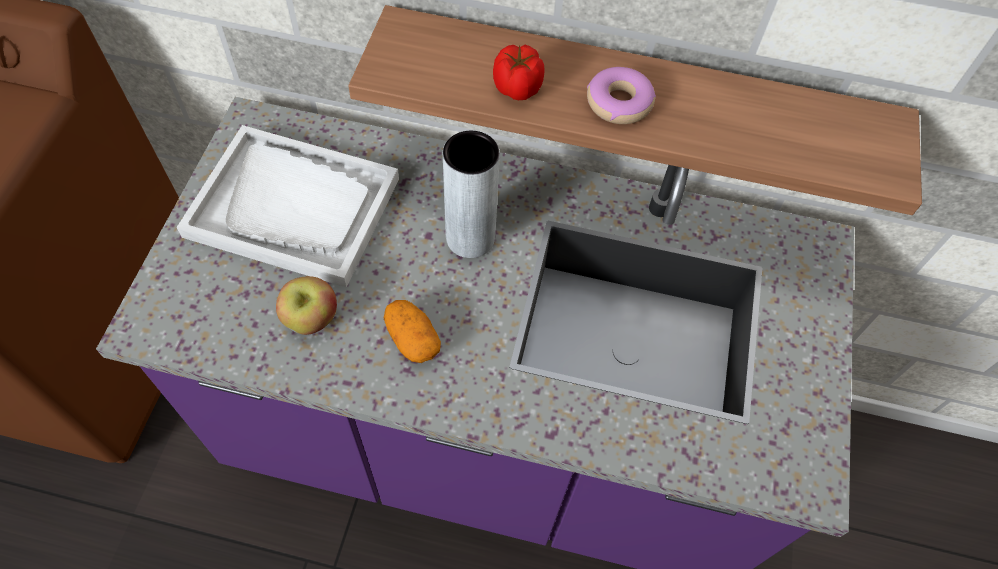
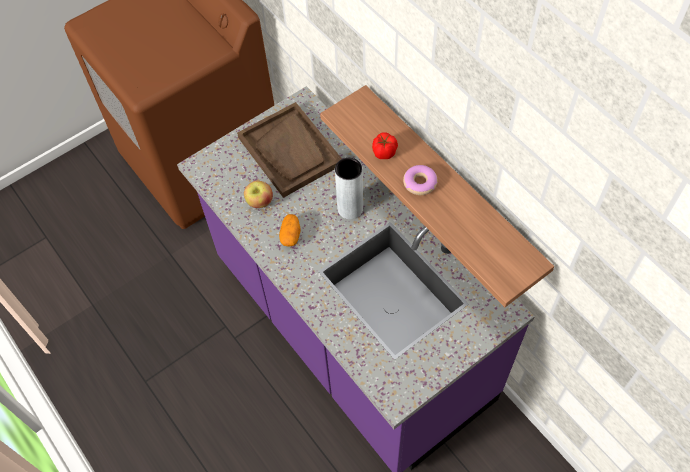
camera: 45 degrees right, 0 degrees up
white tray [176,125,399,287] -> brown tray [237,102,342,198]

